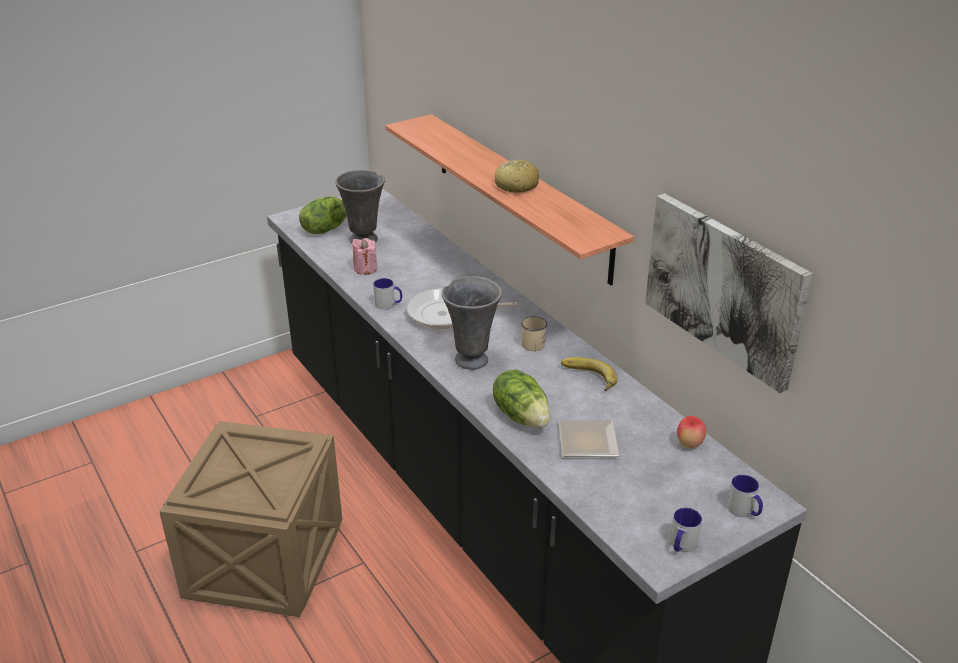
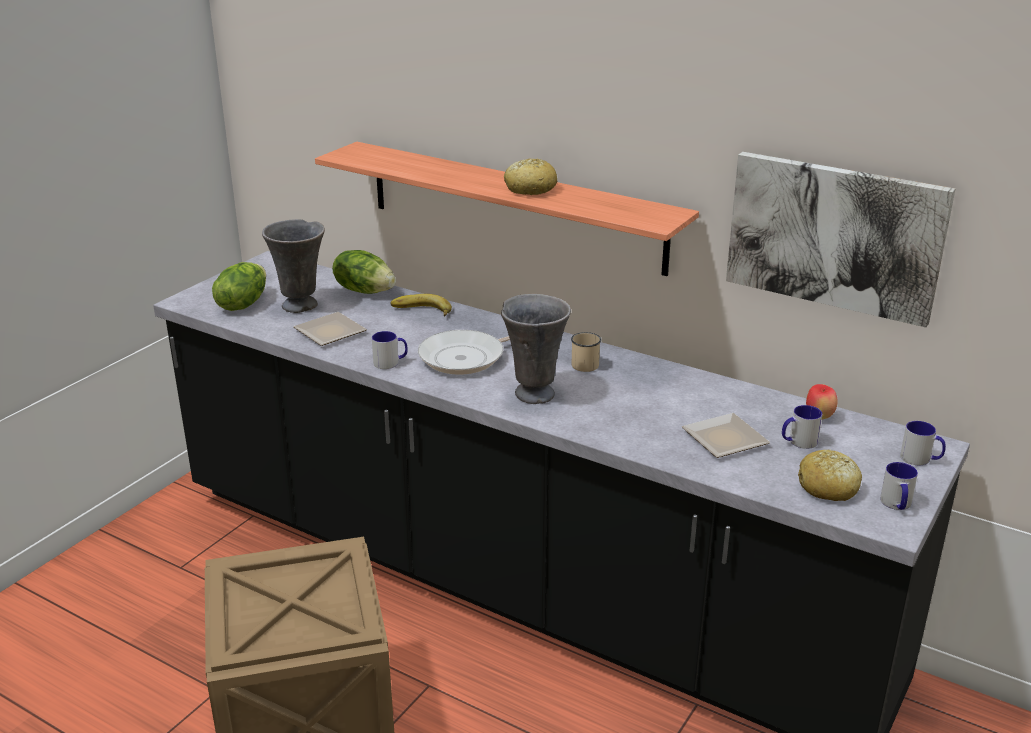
camera: 25 degrees left, 5 degrees down
pink candle [352,238,377,275] -> plate [293,312,367,346]
lettuce [493,369,551,428] -> lettuce moved to [332,250,396,294]
banana [561,357,618,391] -> banana moved to [391,294,452,317]
none -> mug [782,405,822,449]
none -> bread [798,449,862,501]

